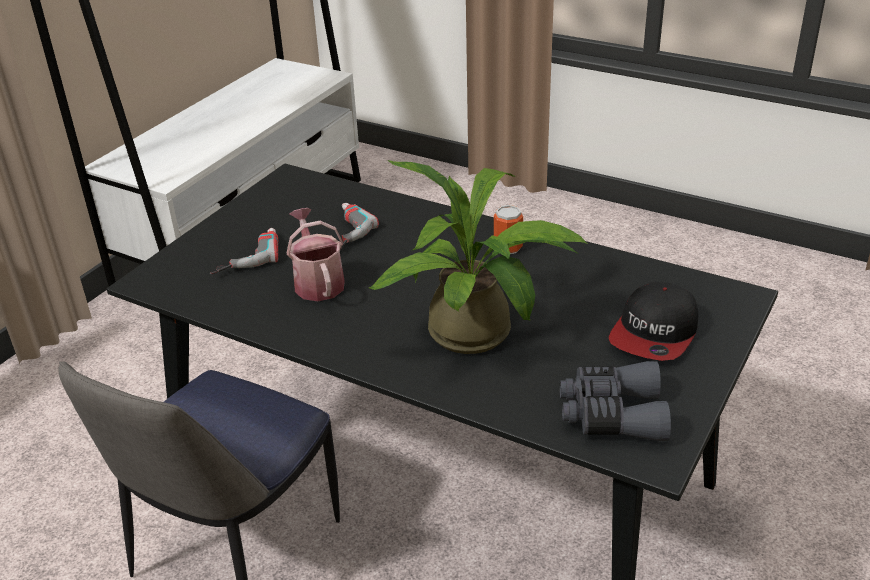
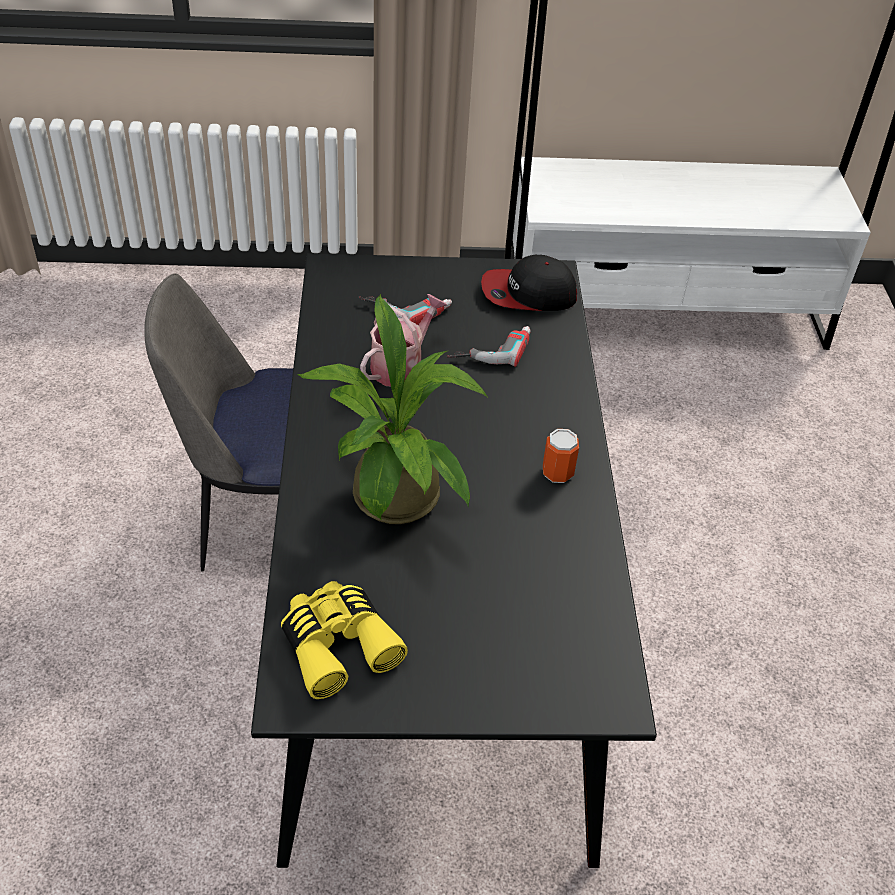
camera: 55 degrees right, 10 degrees up
grey binoculars [560,361,671,441] -> yellow binoculars [281,581,408,699]
cap [609,282,698,361] -> cap moved to [481,255,577,311]

